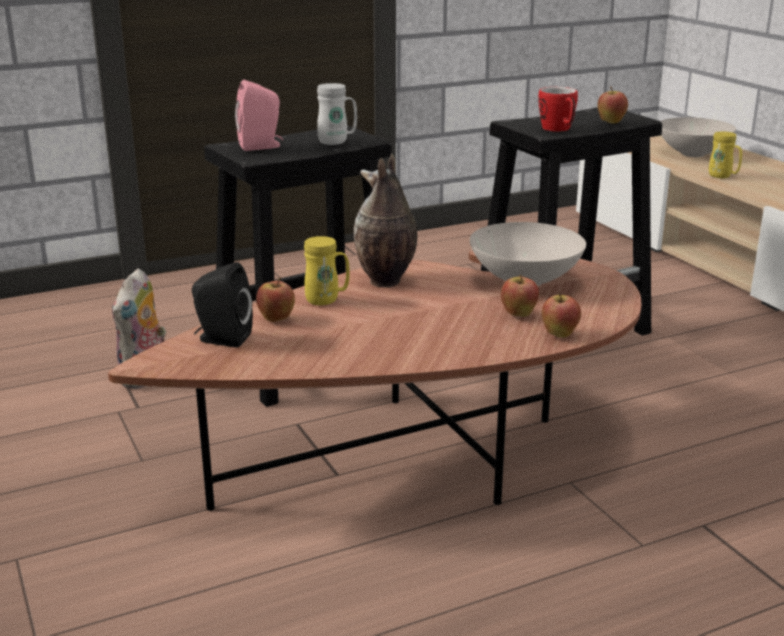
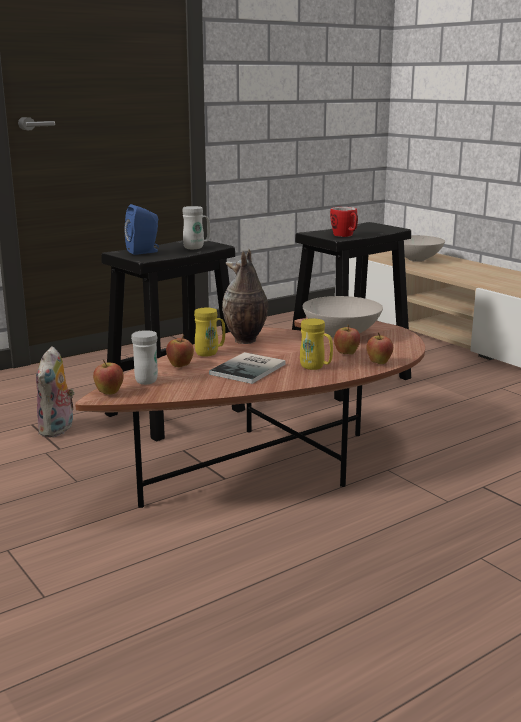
camera: 10 degrees left, 5 degrees down
black speaker [192,262,253,348] -> white mug [131,330,158,385]
pink speaker [235,80,283,151] -> blue speaker [124,204,159,255]
apple [598,87,628,124] -> apple moved to [93,360,124,395]
yellow mug [709,131,742,178] -> yellow mug moved to [300,318,333,370]
none -> book [209,352,285,384]

